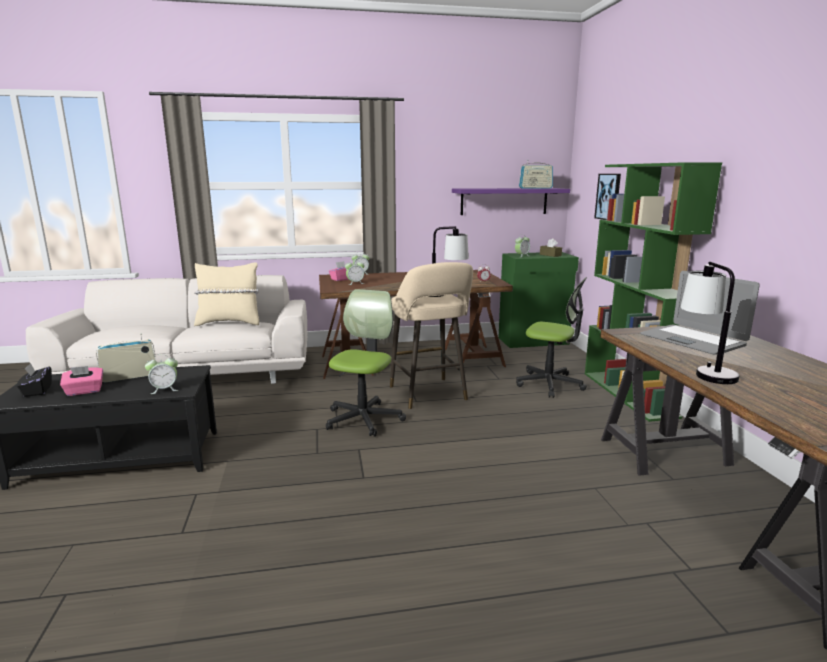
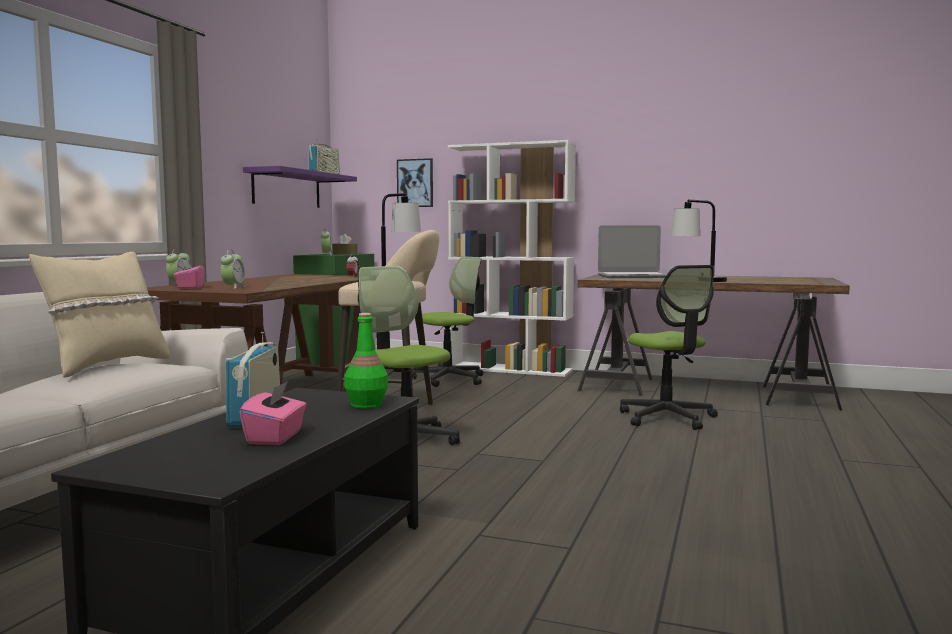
camera: 60 degrees left, 10 degrees down
black tissue box [16,363,52,397] -> none
alarm clock [145,354,178,394] -> green bottle [344,313,388,409]
green bookcase [585,162,722,422] -> white bookcase [448,140,576,377]
none -> office chair [620,265,718,430]

